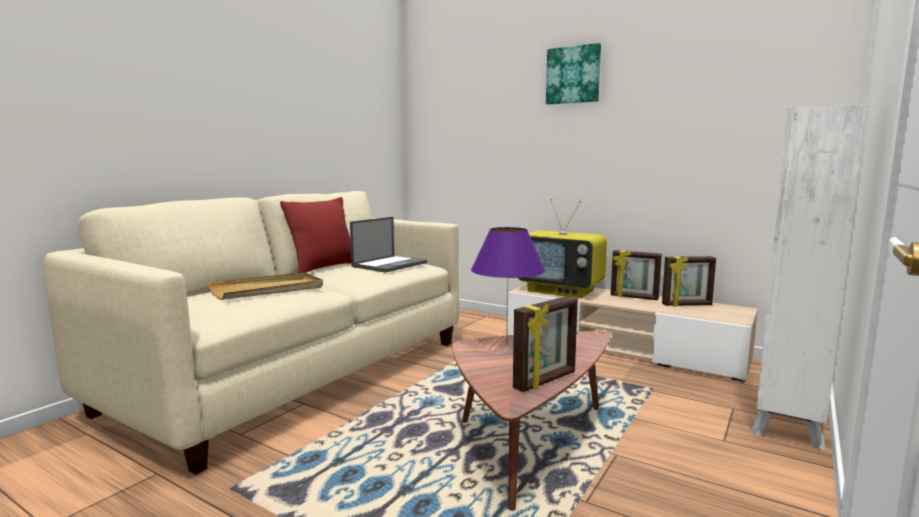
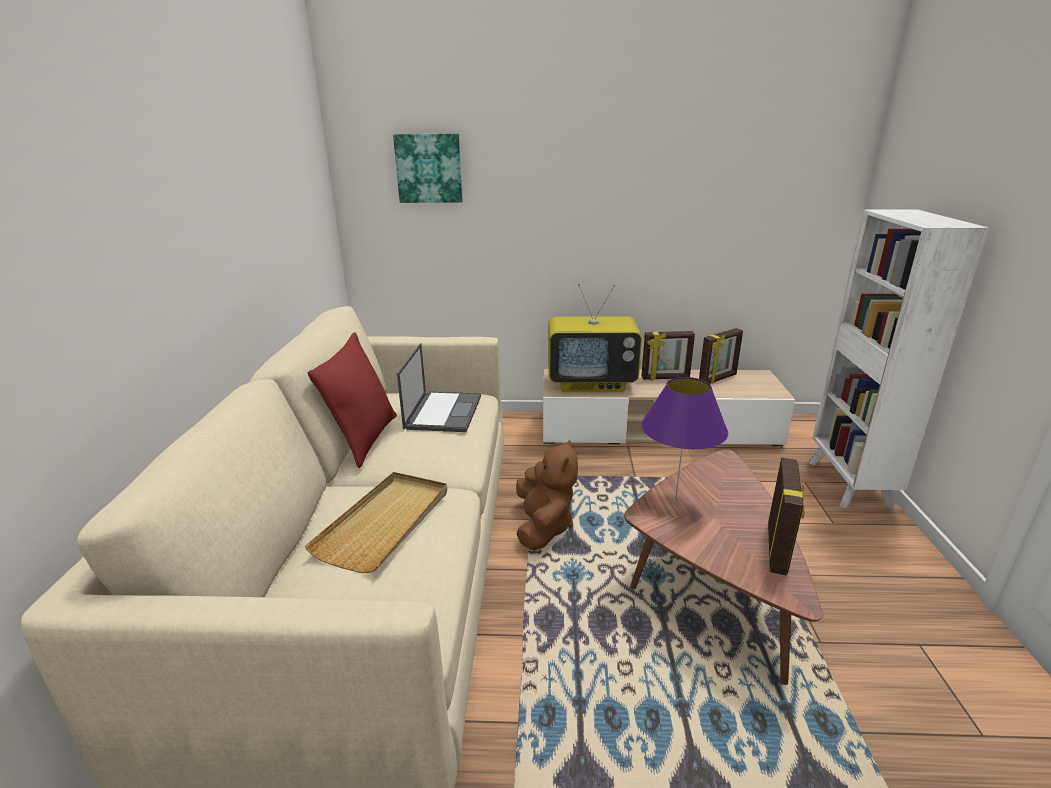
camera: 30 degrees left, 15 degrees up
picture [546,43,601,105] -> picture moved to [393,134,463,203]
none -> brown plush toy [516,440,578,551]

